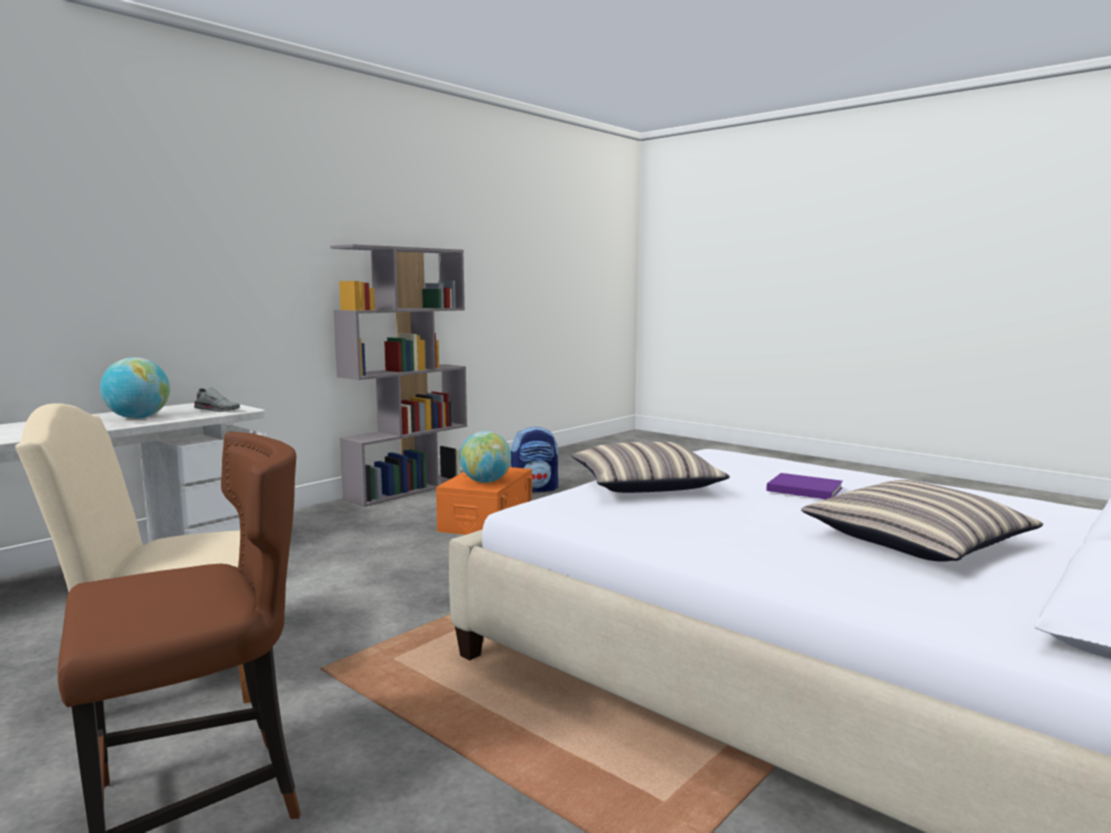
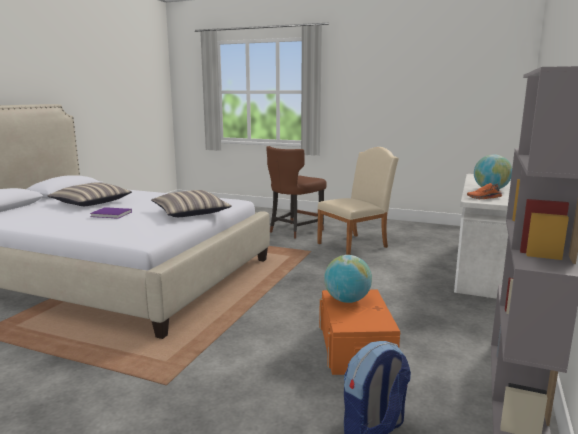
camera: 160 degrees right, 5 degrees up
grey shoe [194,387,240,412] -> orange shoe [467,183,502,199]

